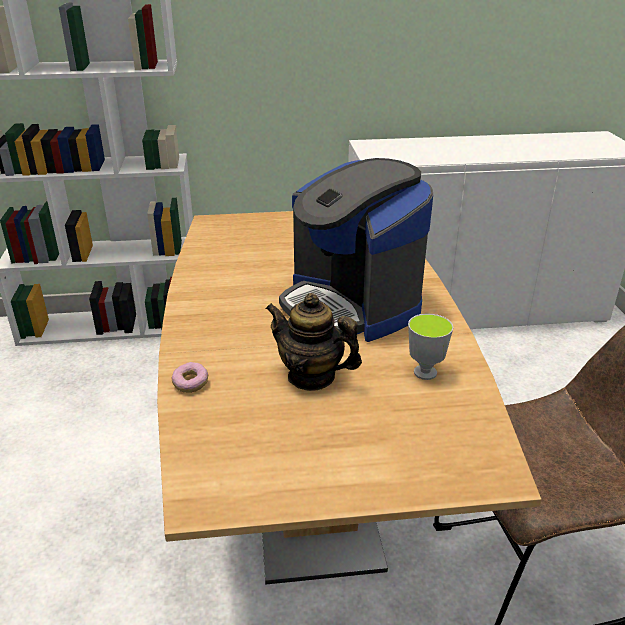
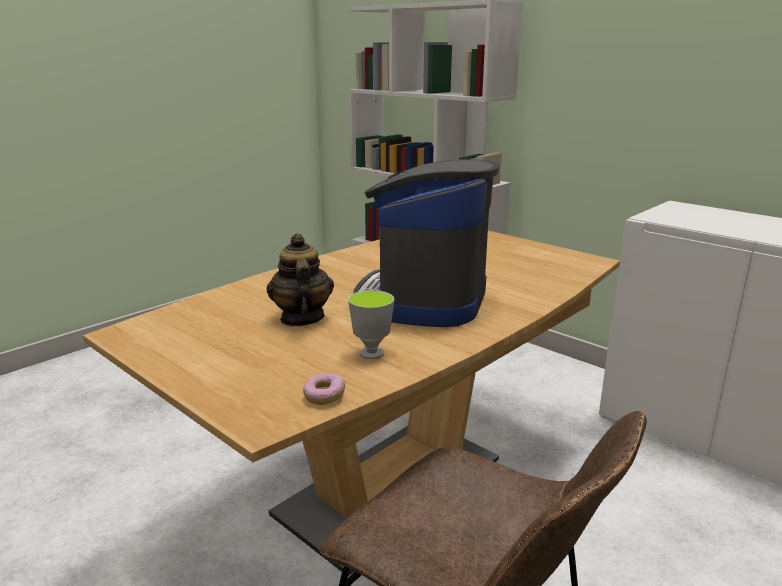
camera: 50 degrees right, 10 degrees down
donut [172,362,208,393] -> donut moved to [303,373,345,405]

